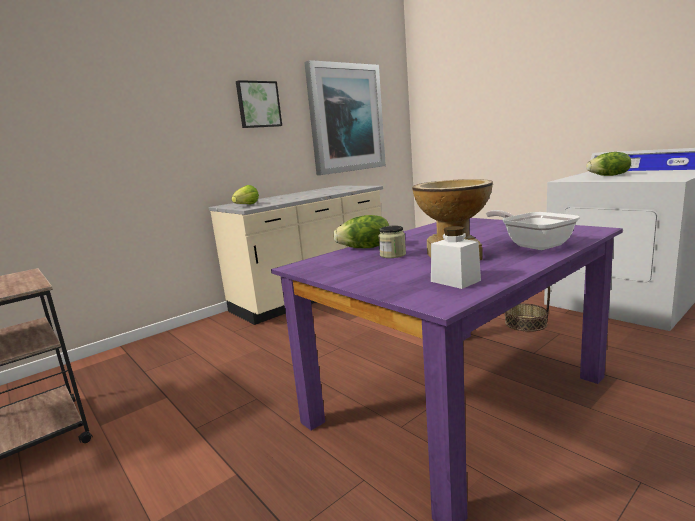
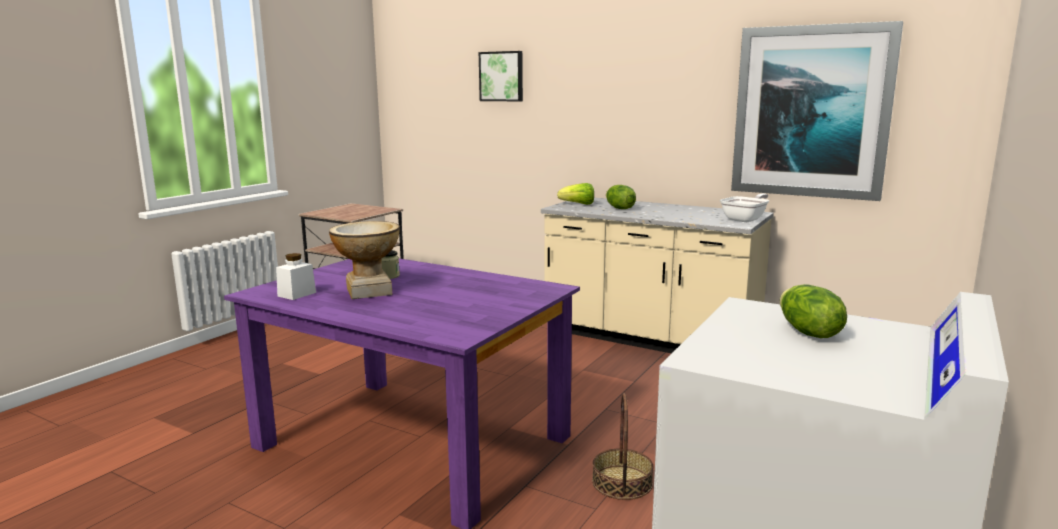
camera: 70 degrees right, 0 degrees up
picture [236,80,282,128] -> picture moved to [479,51,523,101]
lettuce [333,215,389,248] -> lettuce moved to [606,185,636,209]
frying pan [486,210,580,250] -> frying pan moved to [720,193,769,222]

